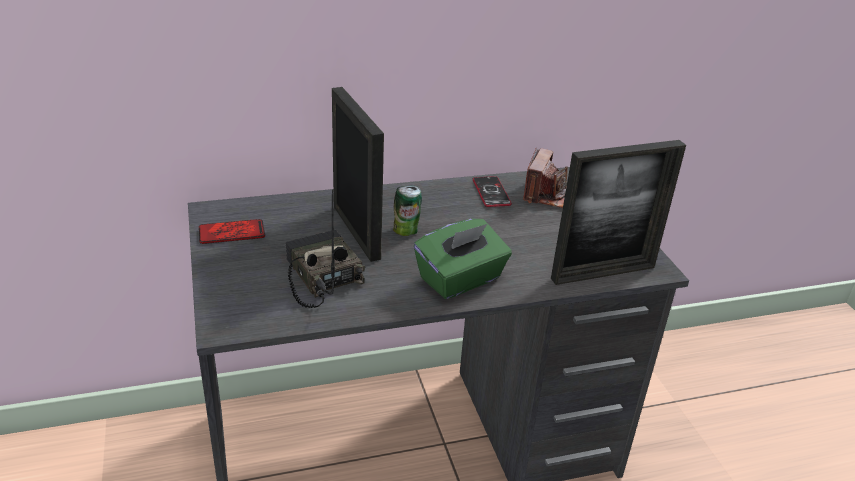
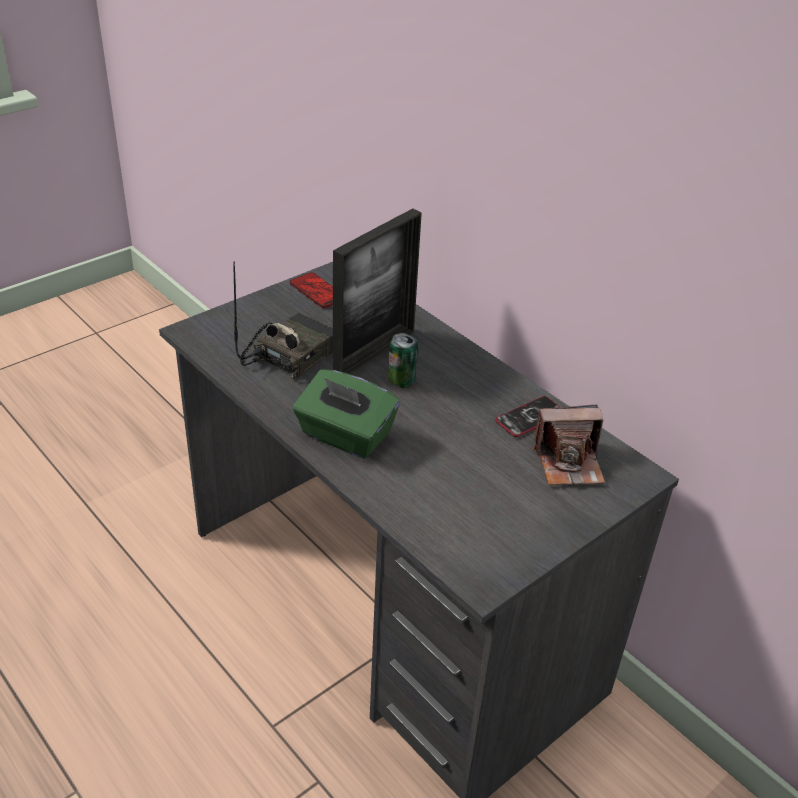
camera: 65 degrees right, 5 degrees up
picture frame [551,140,686,285] -> none

